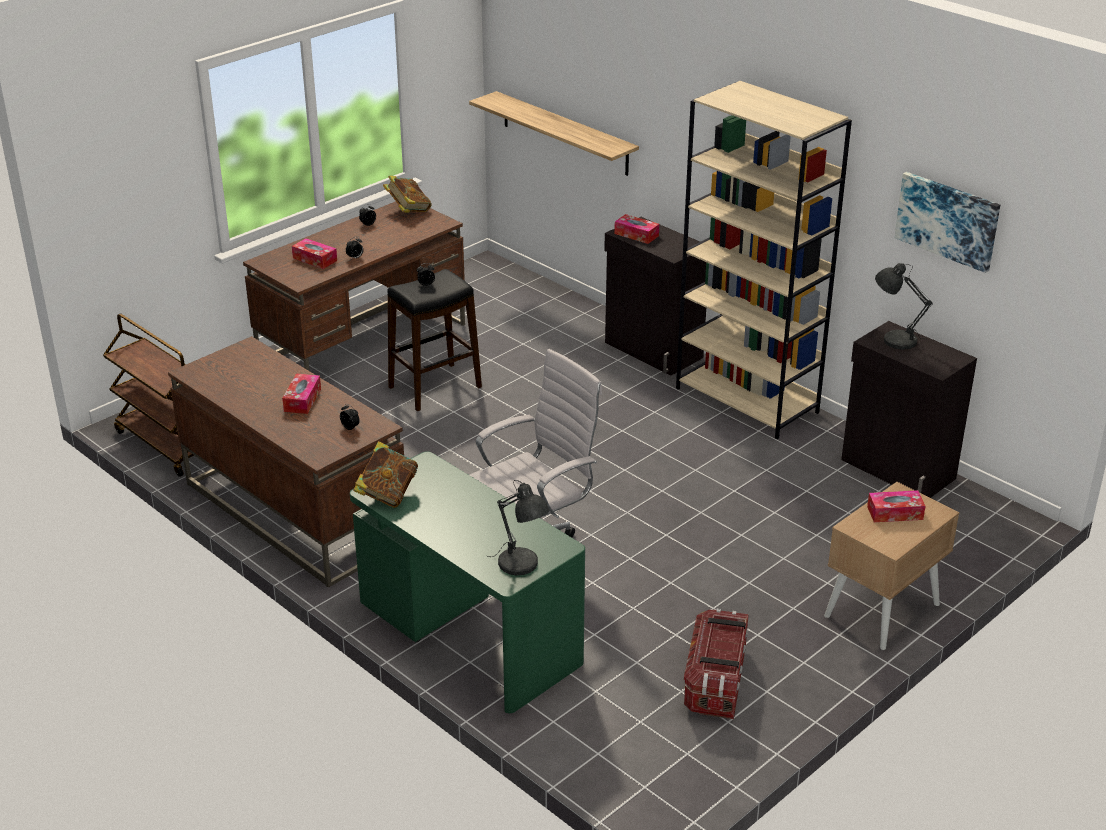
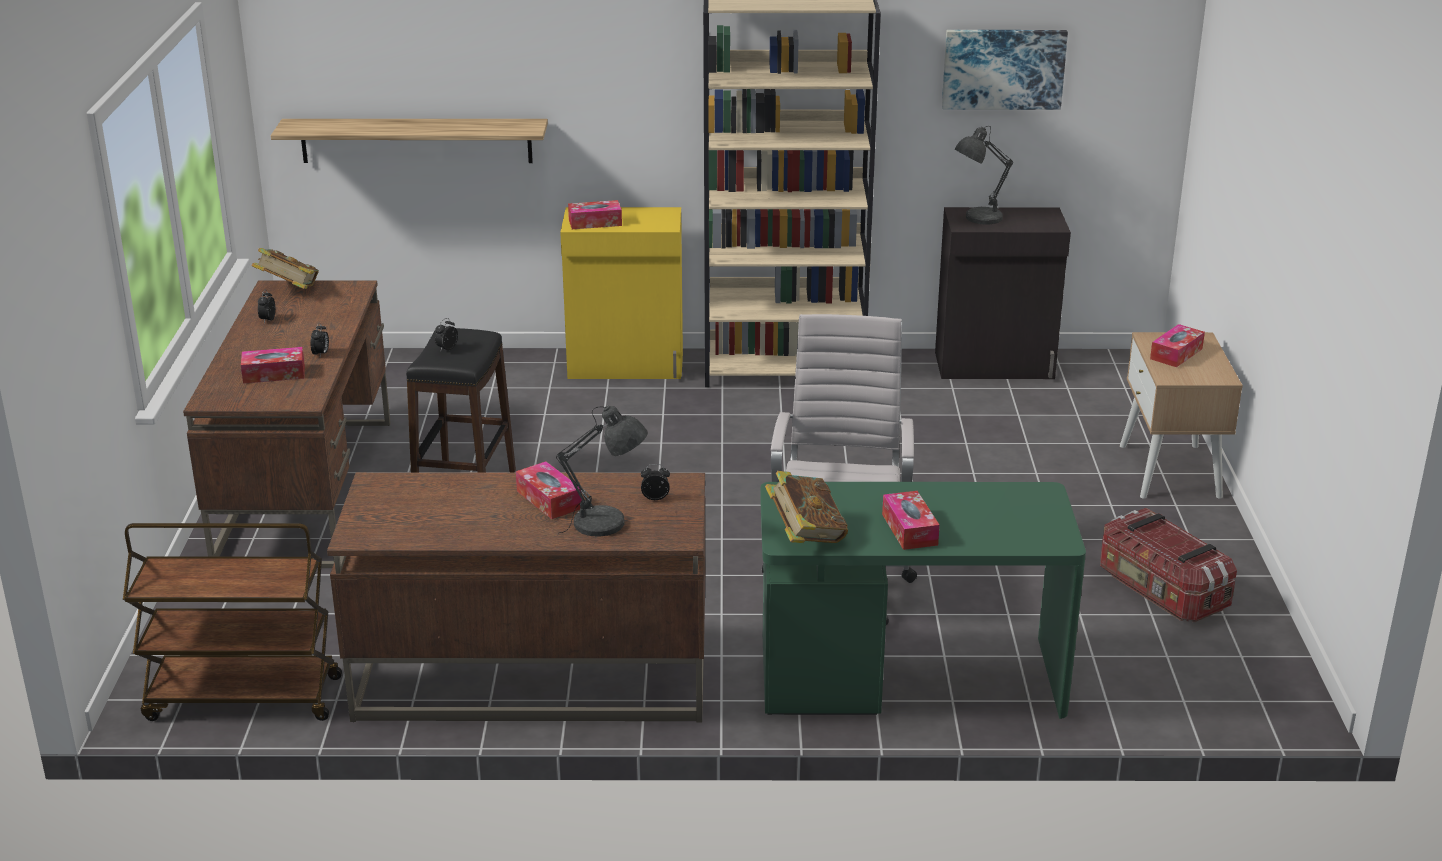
camera: 45 degrees left, 5 degrees down
grey table lamp [488,480,550,576] -> grey table lamp moved to [556,406,647,537]
black cabinet [604,217,707,375] -> yellow cabinet [560,207,683,379]
none -> tissue box [882,491,940,550]

